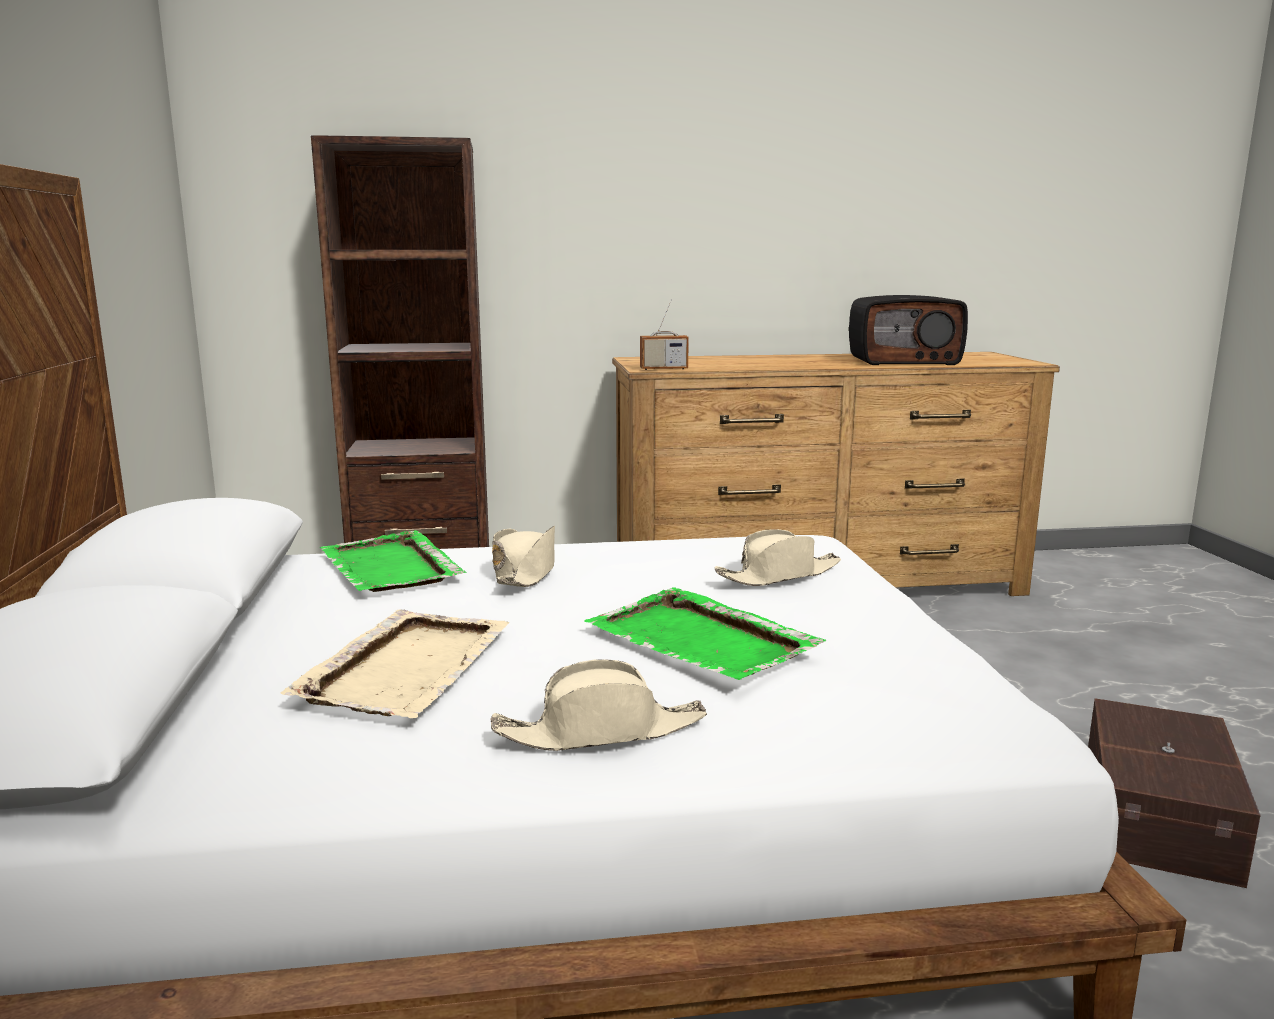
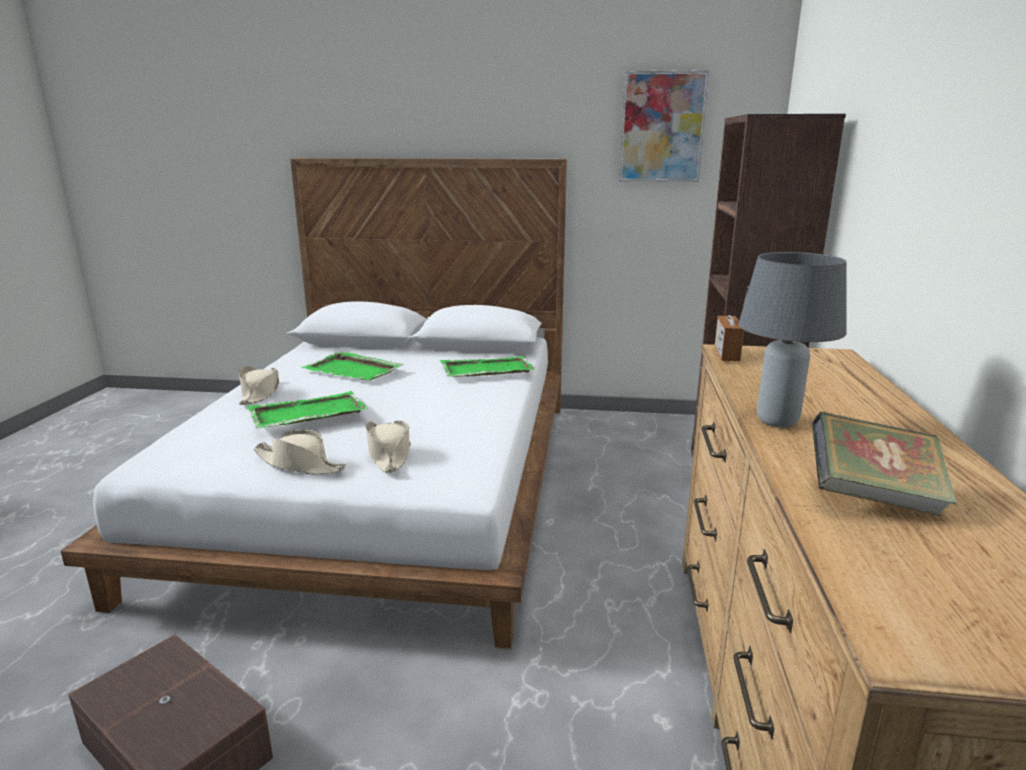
camera: 105 degrees right, 5 degrees up
beige tray [280,609,510,718] -> green tray [301,352,404,380]
beige hat [492,526,555,587] -> beige hat moved to [253,430,346,475]
radio [849,295,968,365] -> book [812,412,957,516]
none -> picture [619,70,709,182]
none -> grey table lamp [739,252,846,428]

